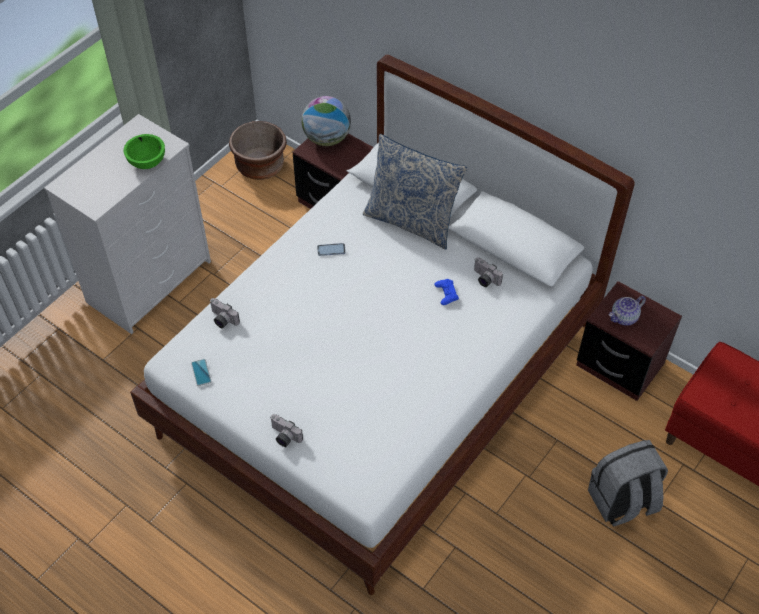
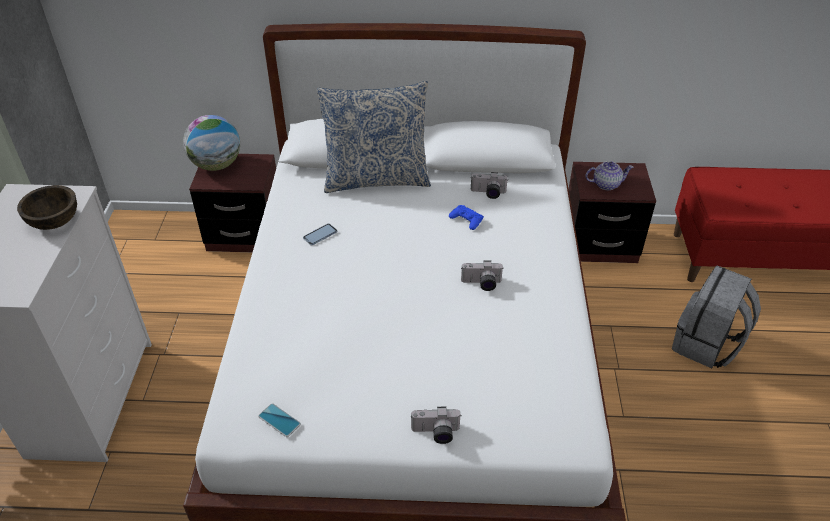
camera: 35 degrees left, 10 degrees down
green bowl [123,134,165,169] -> brown bowl [17,185,77,230]
camera [210,298,240,328] -> camera moved to [461,261,503,291]
brown planter [229,121,287,180] -> none
teapot [609,296,646,326] -> teapot turned 120 degrees counterclockwise [585,161,634,190]

